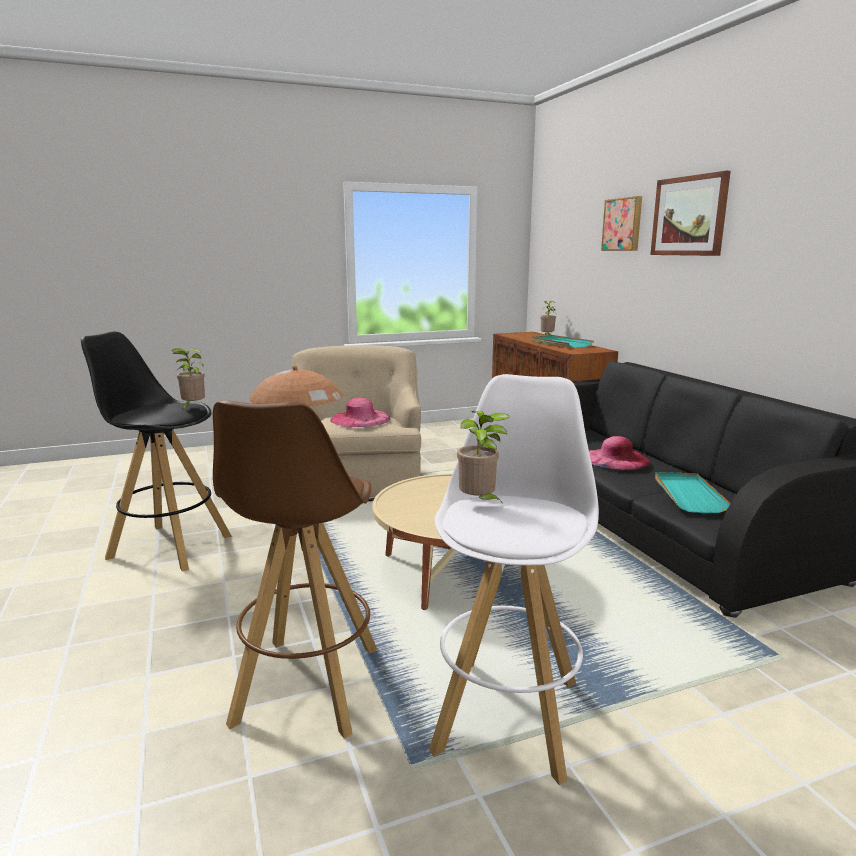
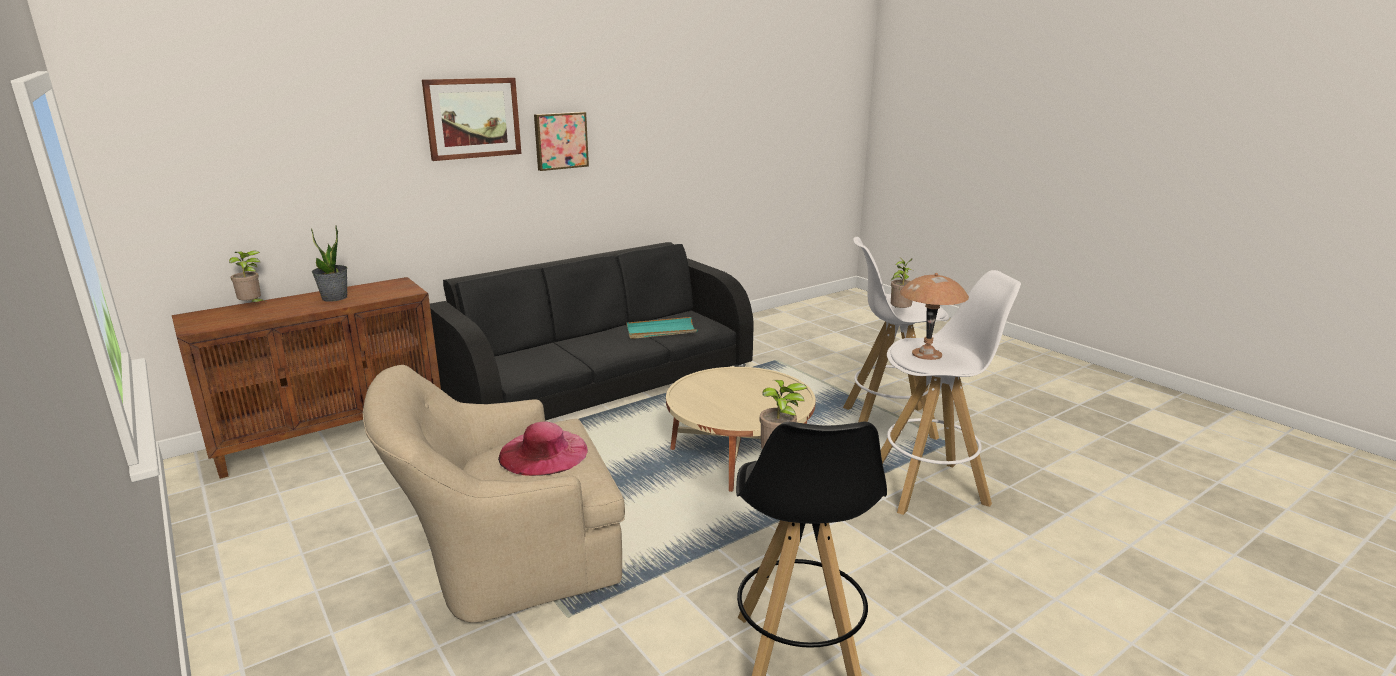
camera: 105 degrees left, 5 degrees up
brown stool [213,400,378,739] -> white stool [881,270,1021,515]
turquoise tray [531,335,594,348] -> potted plant [311,225,348,302]
pink hat [589,436,651,470] -> none
picture [601,196,642,251] -> picture moved to [534,112,589,171]

